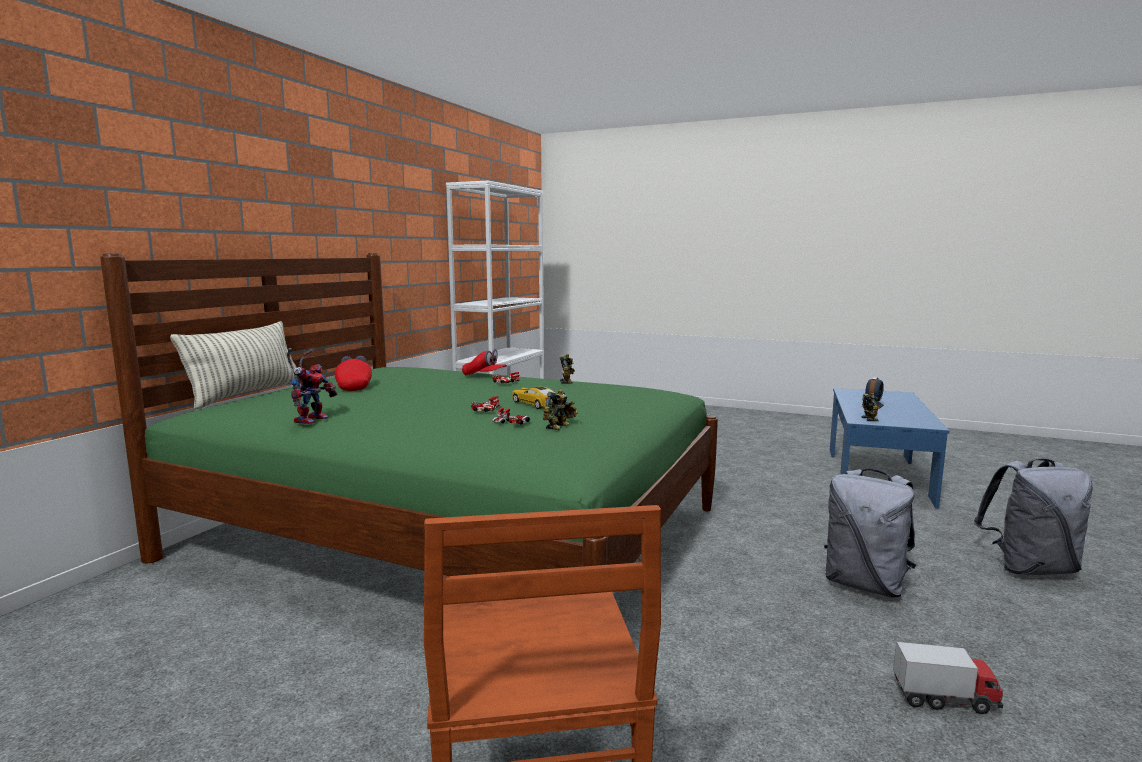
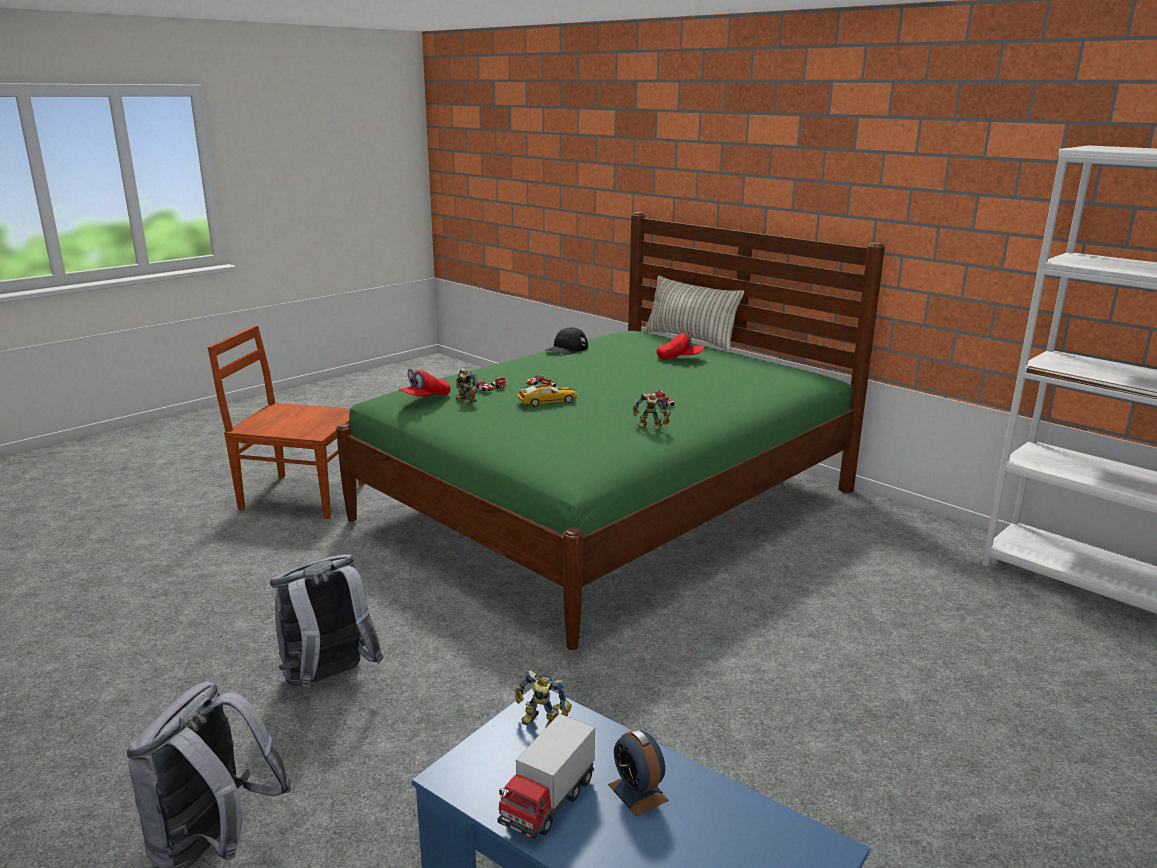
camera: 110 degrees right, 10 degrees up
toy robot [287,348,337,425] -> black cap [546,327,588,355]
red cap [462,349,507,375] -> red cap moved to [399,369,450,397]
toy truck [894,642,1003,714] -> toy truck moved to [497,713,595,840]

